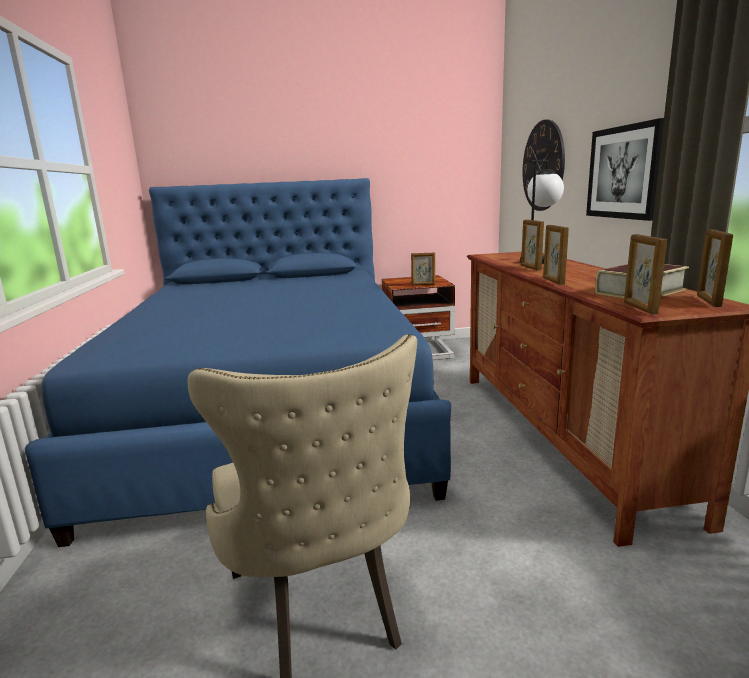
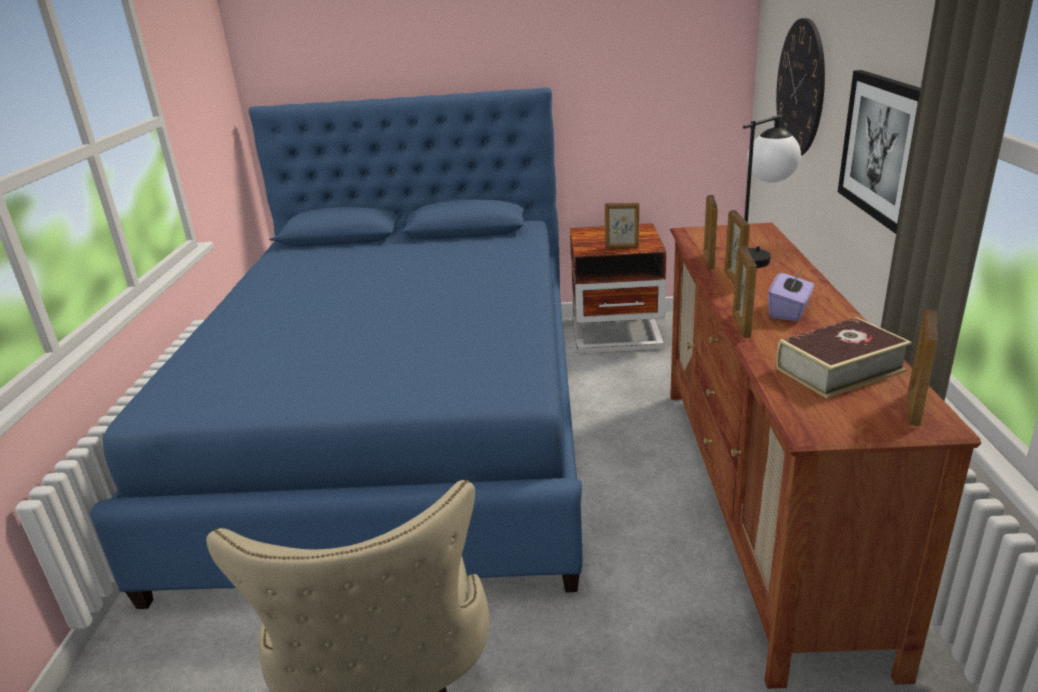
camera: 10 degrees right, 10 degrees up
picture frame [624,234,667,314] -> picture frame moved to [703,195,718,269]
none -> purple tissue box [768,270,814,321]

